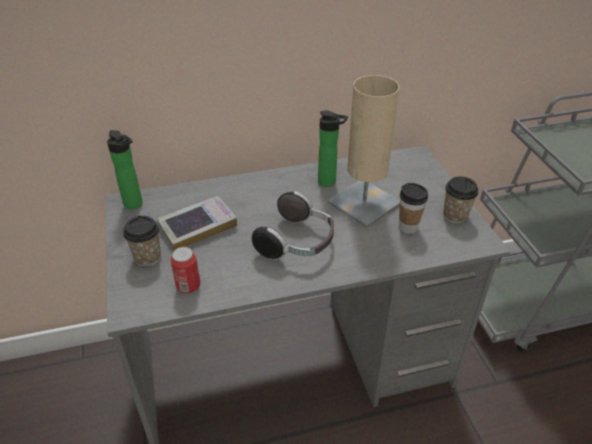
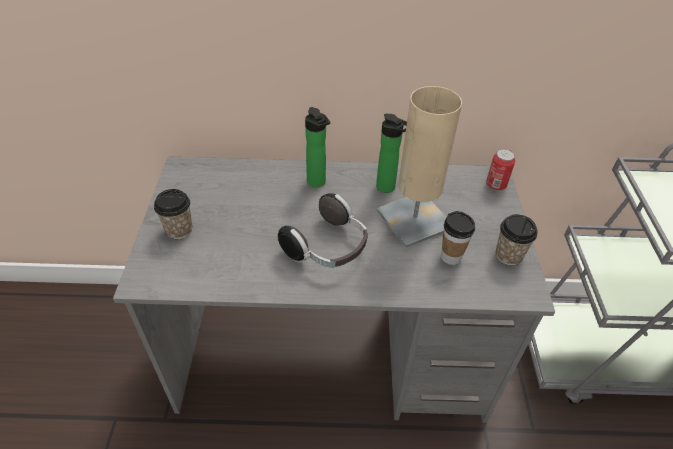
camera: 15 degrees right, 5 degrees up
bottle [107,130,143,210] -> bottle moved to [305,107,330,188]
book [157,196,237,250] -> none
can [170,247,200,294] -> can moved to [486,149,516,190]

